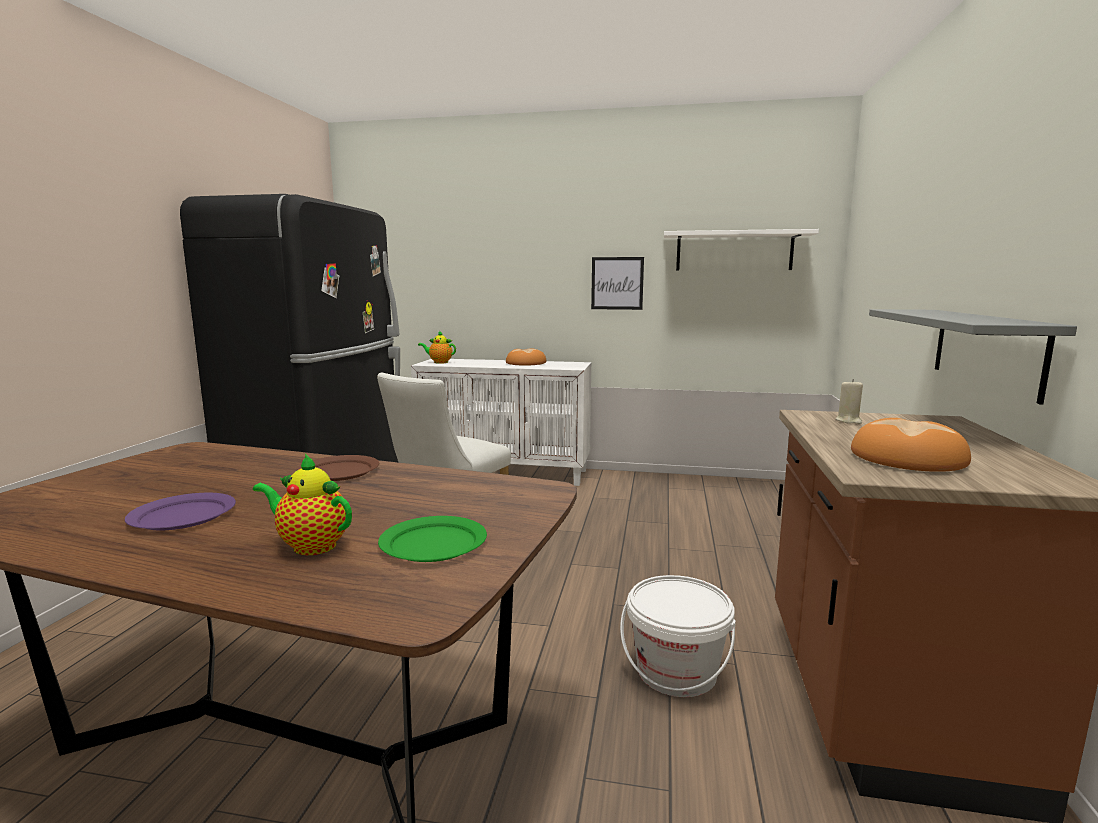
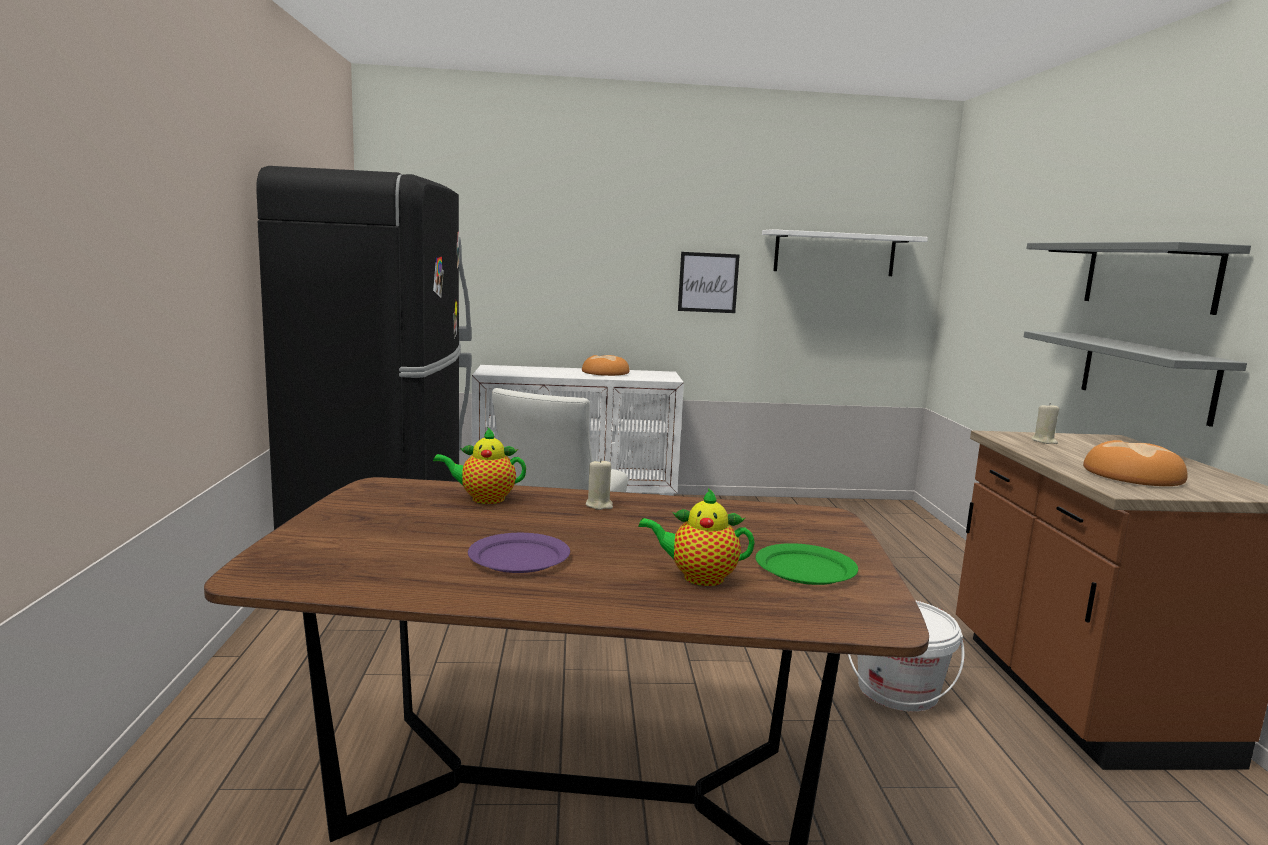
camera: 15 degrees left, 0 degrees up
brown plate [298,455,379,481] -> beige candle [586,458,613,510]
teapot [418,330,456,364] -> teapot moved to [433,427,526,504]
none -> grey shelf [1026,242,1251,315]

